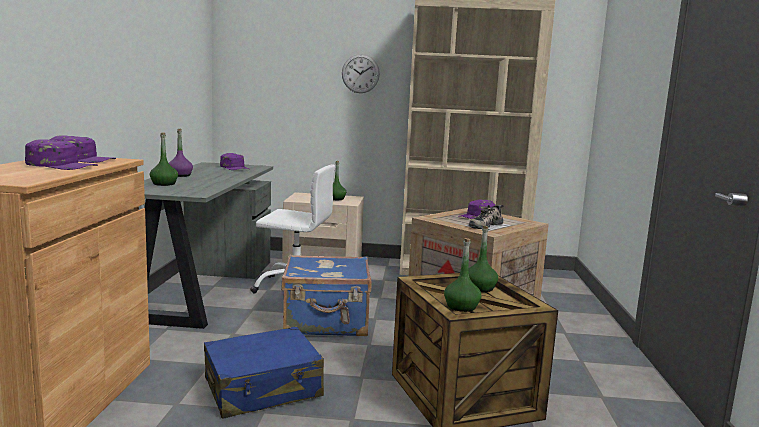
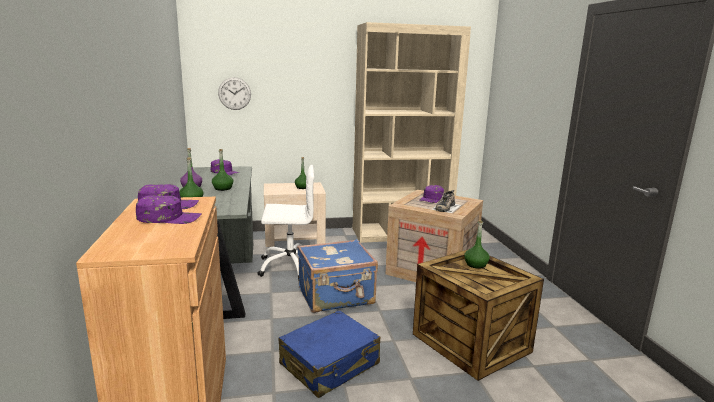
camera: 15 degrees left, 5 degrees up
wall clock [342,54,380,93] -> wall clock moved to [218,77,251,110]
green bottle [444,238,481,312] -> green bottle moved to [212,149,233,191]

